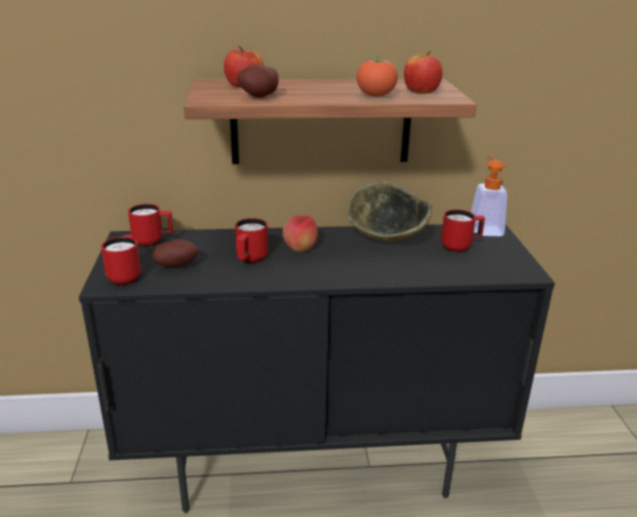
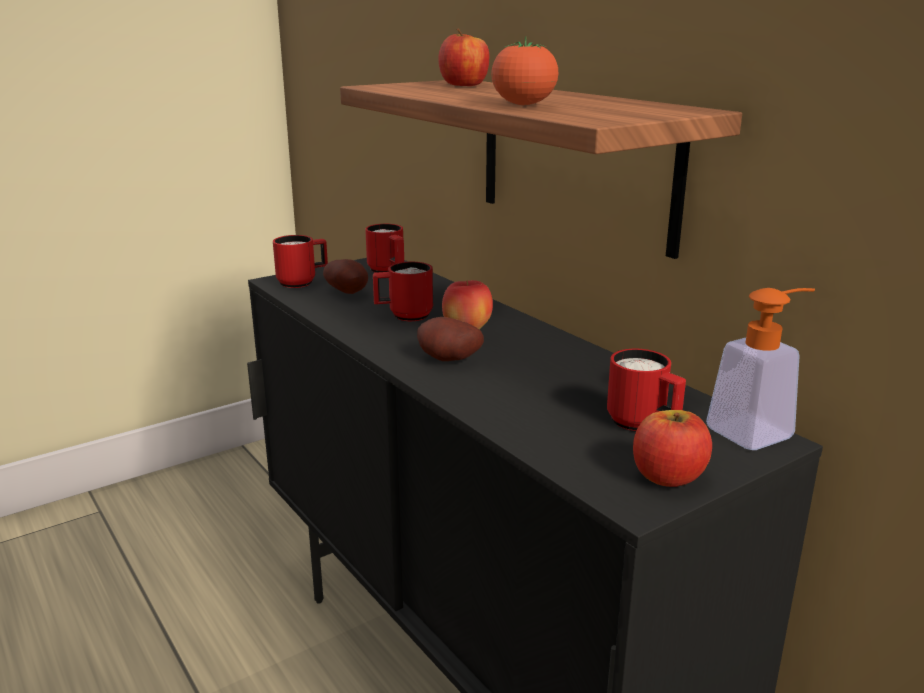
camera: 60 degrees right, 5 degrees down
potato [237,65,279,98] -> potato moved to [417,317,484,361]
bowl [347,181,432,241] -> none
apple [404,51,442,94] -> apple moved to [633,410,712,487]

